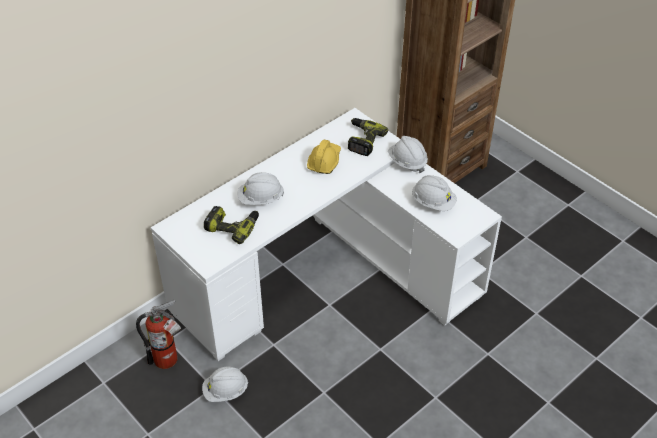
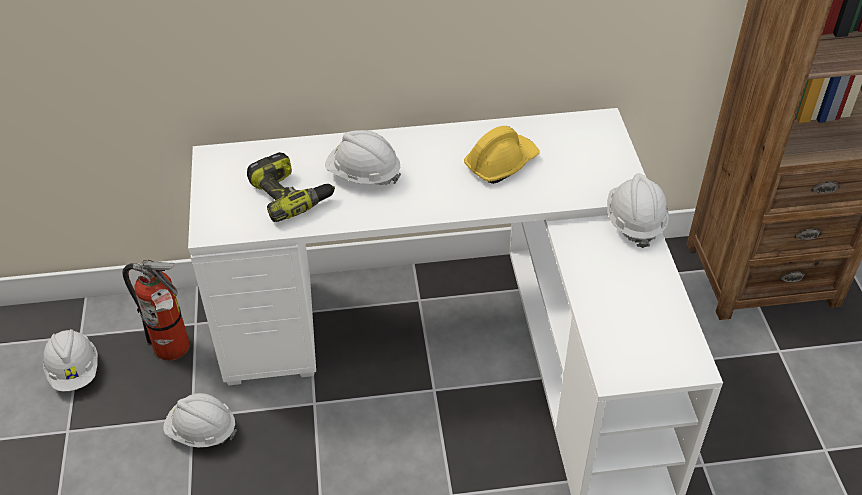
camera: 35 degrees right, 0 degrees up
power drill [348,118,388,156] -> none
white hard hat [412,175,457,211] -> white hard hat moved to [43,329,98,391]

